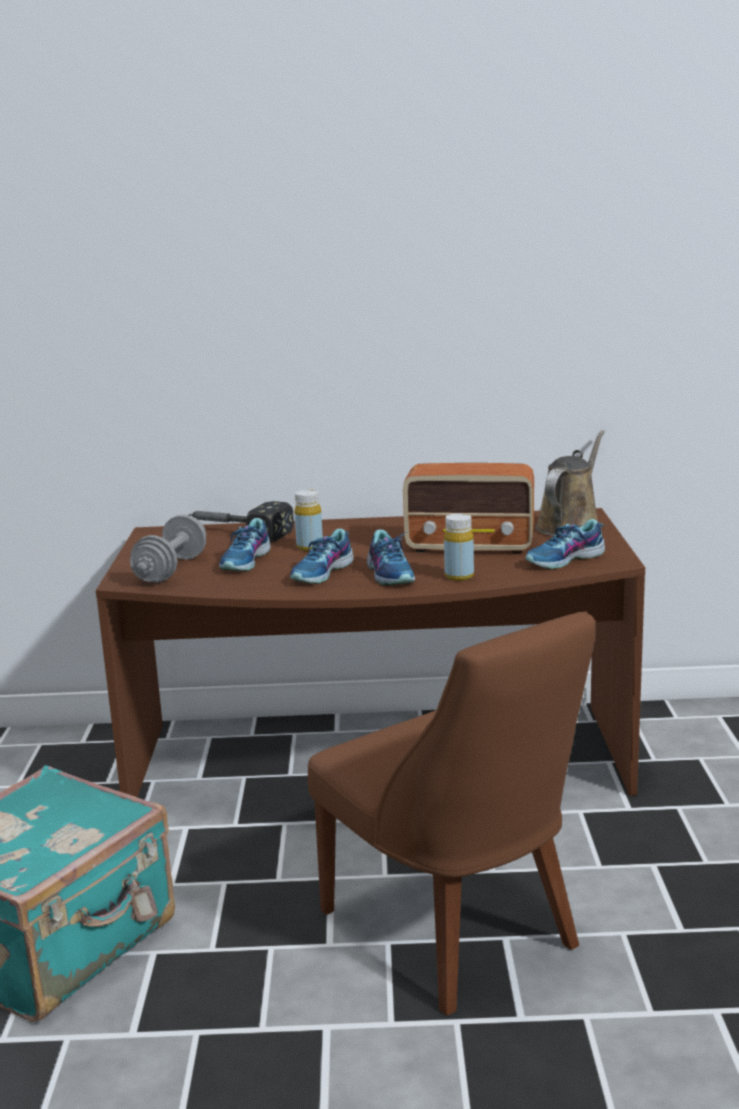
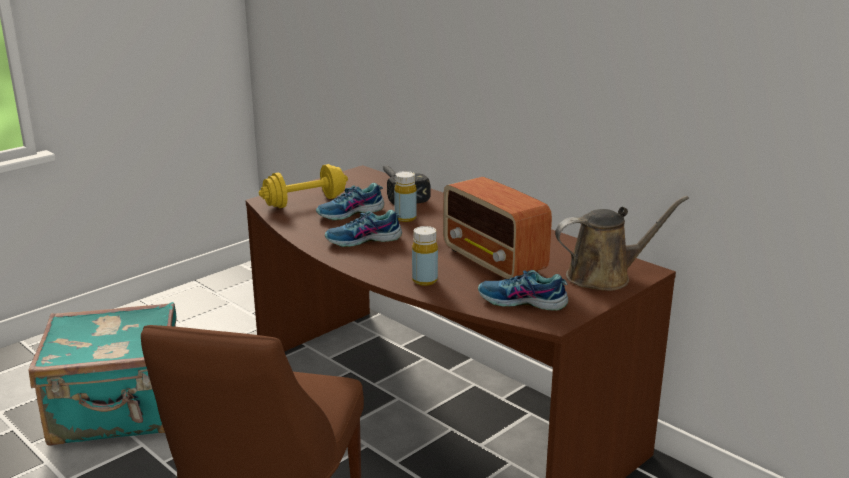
camera: 45 degrees right, 5 degrees up
grey dumbbell [130,515,206,583] -> yellow dumbbell [259,164,348,208]
shoe [367,529,415,586] -> none

